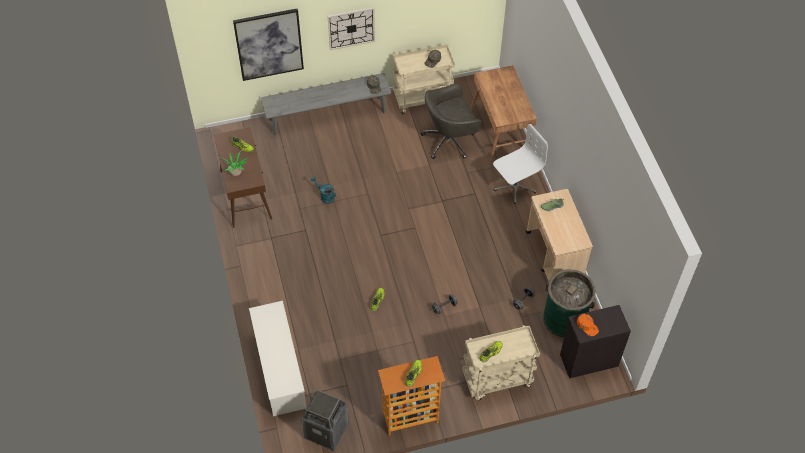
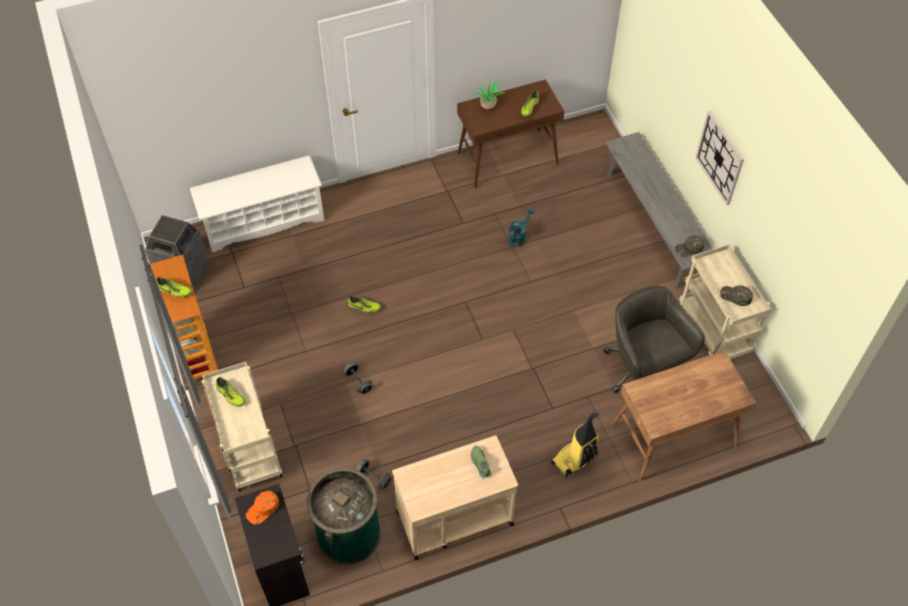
camera: 85 degrees right, 0 degrees up
picture [233,9,304,81] -> none
white office chair [493,124,548,204] -> vacuum cleaner [551,412,599,478]

